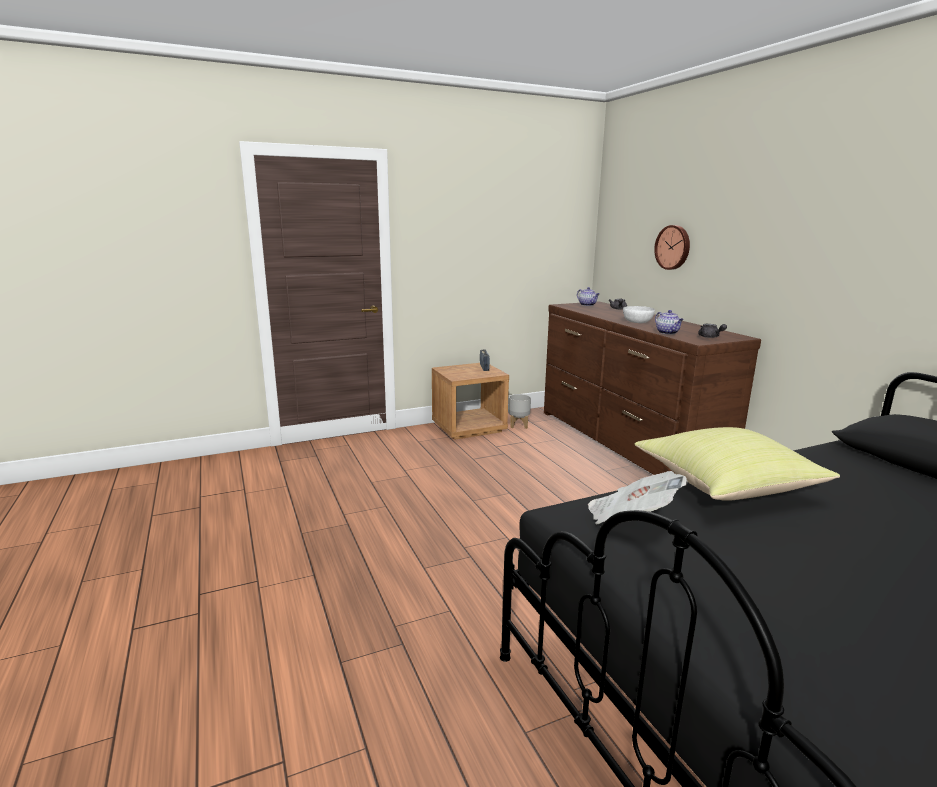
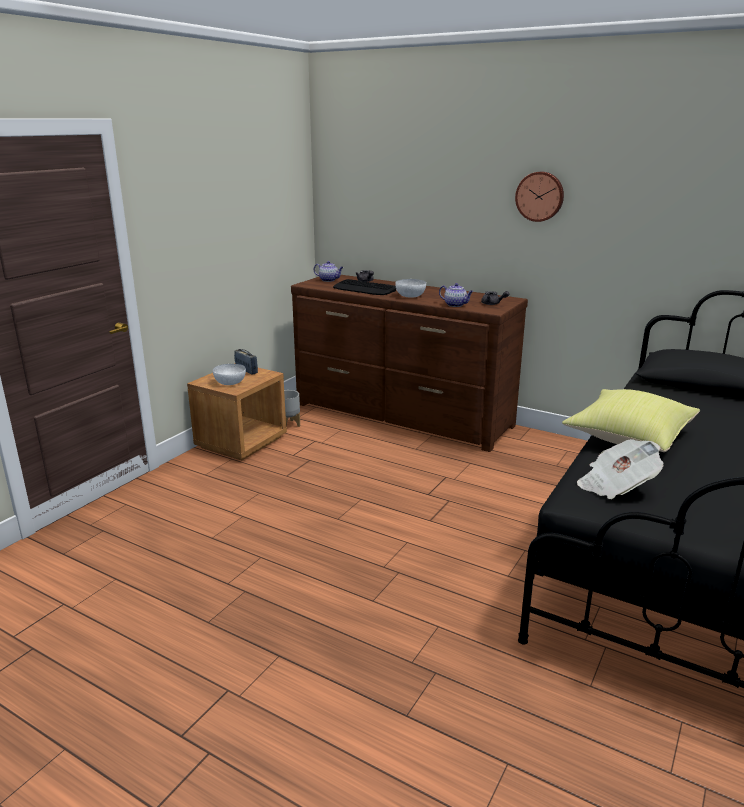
camera: 35 degrees left, 5 degrees up
wall clock [654,225,690,270] -> wall clock moved to [515,172,564,222]
none -> white bowl [213,364,246,385]
none -> keyboard [333,279,396,295]

